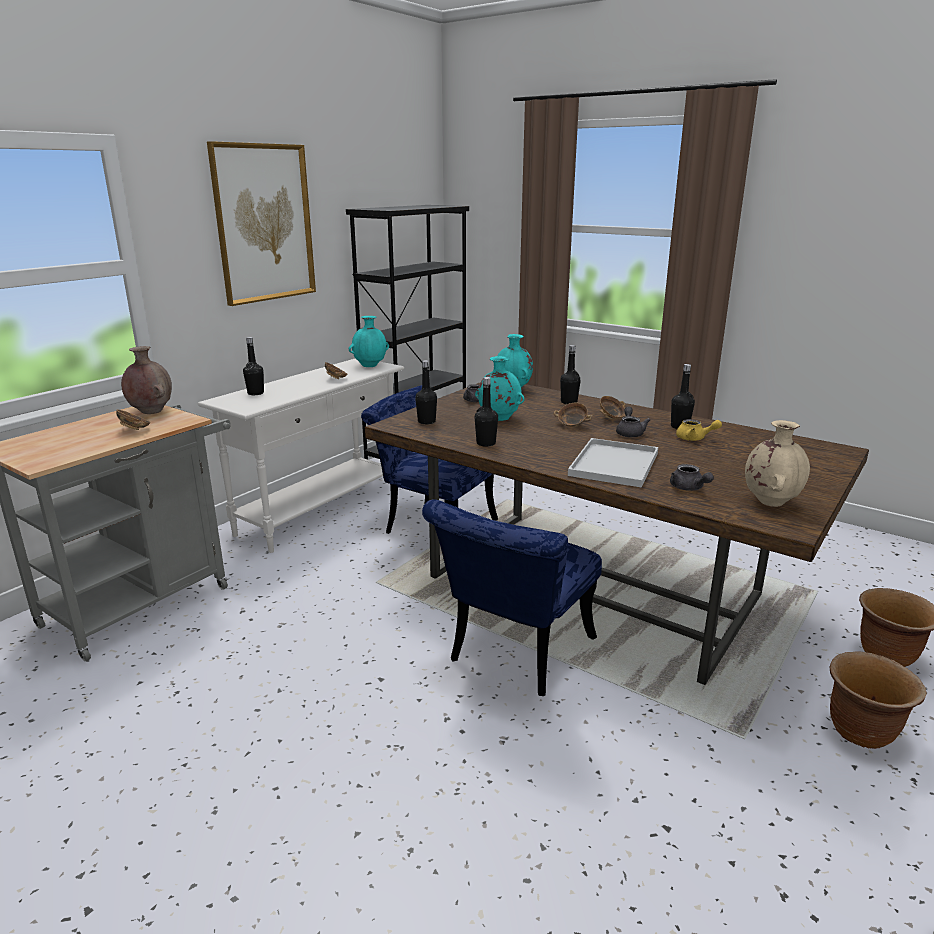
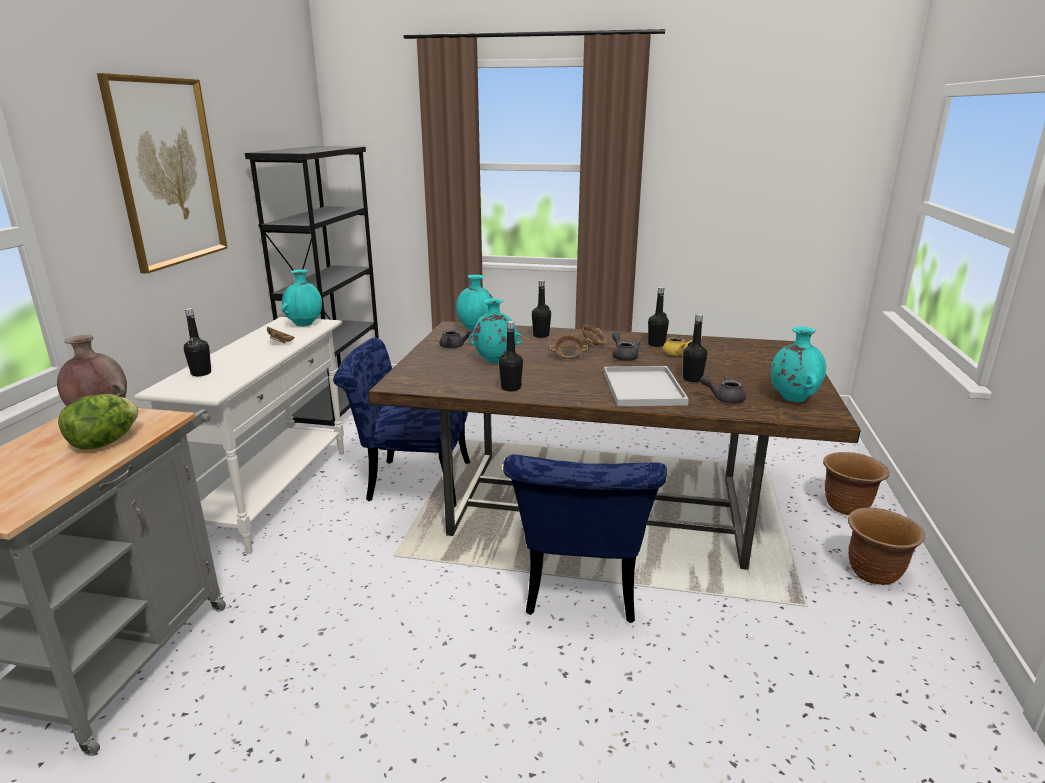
camera: 25 degrees left, 0 degrees up
bowl [116,410,151,430] -> lettuce [58,394,139,450]
black bottle [415,360,437,425] -> black bottle moved to [683,314,707,382]
grey teapot [670,464,714,491] -> grey teapot turned 150 degrees clockwise [700,375,746,404]
beige vase [745,420,810,507] -> turquoise vase [771,327,826,402]

